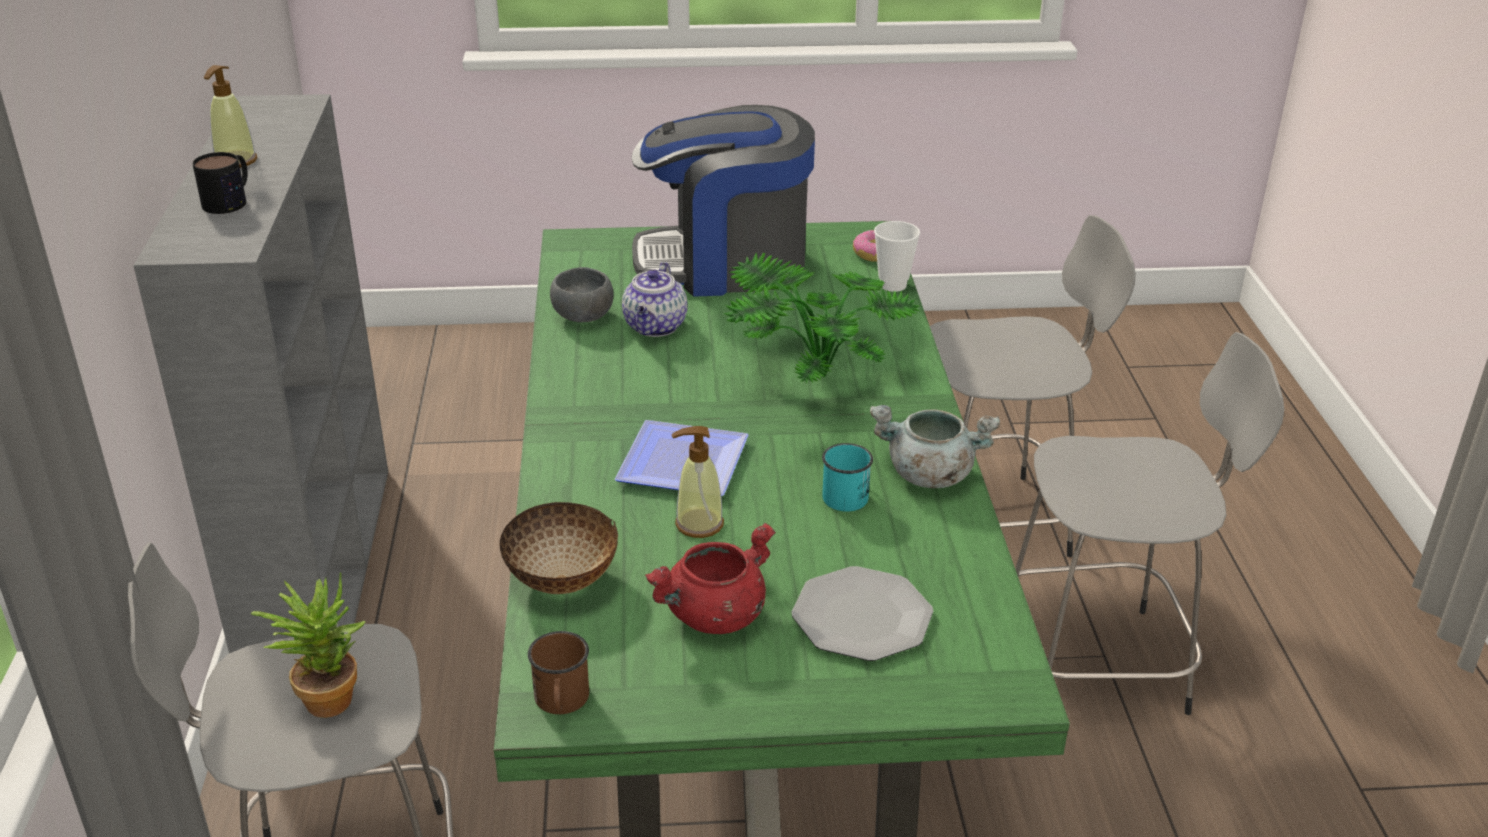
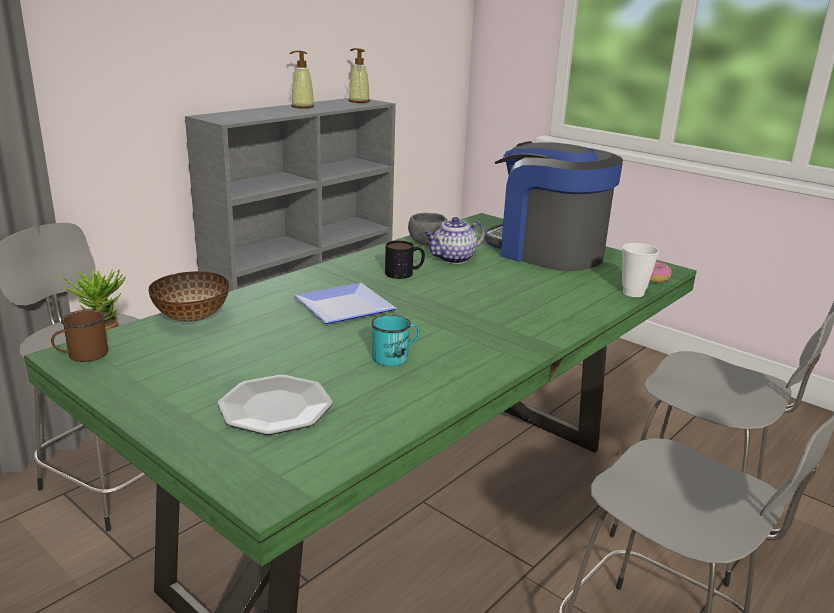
camera: 45 degrees right, 10 degrees down
mug [192,152,248,214] -> mug moved to [385,241,425,279]
red cooking pot [645,523,776,634] -> none
soap dispenser [672,426,724,538] -> soap dispenser moved to [349,48,370,103]
potted plant [723,252,919,383] -> none
grey cooking pot [870,405,1000,488] -> none

